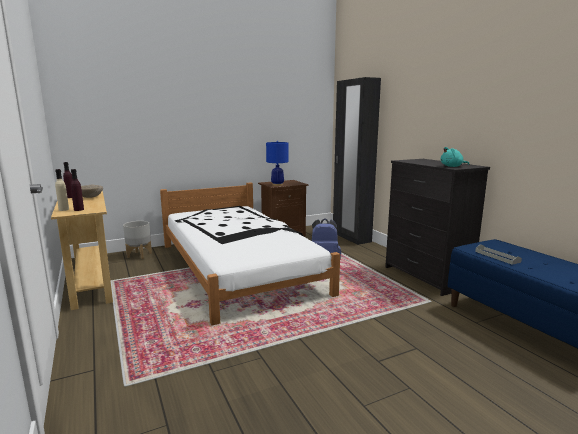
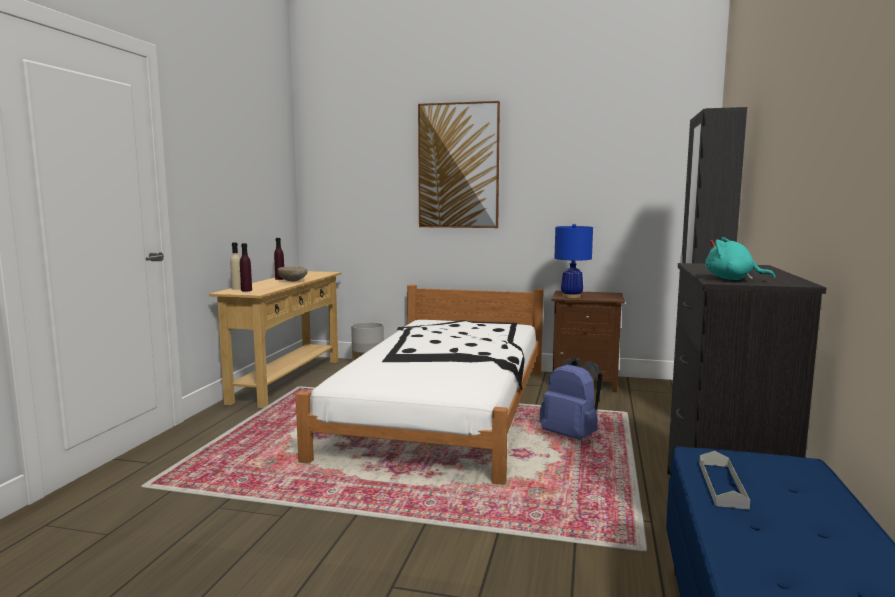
camera: 40 degrees right, 5 degrees down
none -> picture [418,101,500,228]

